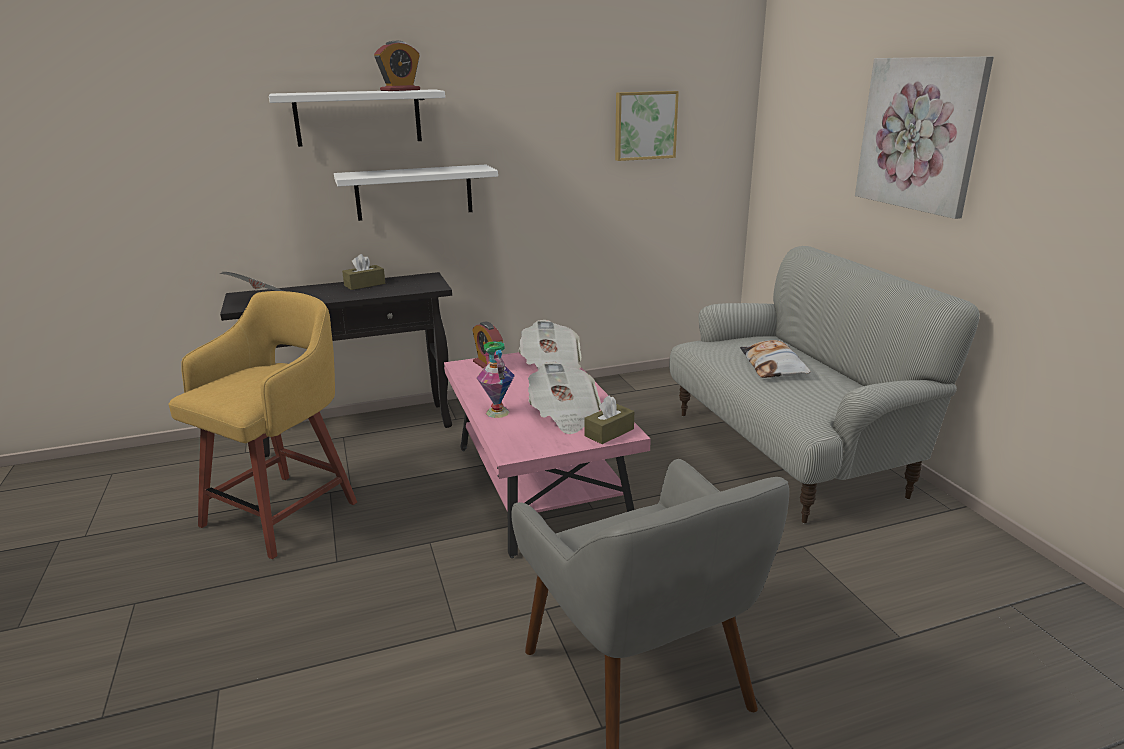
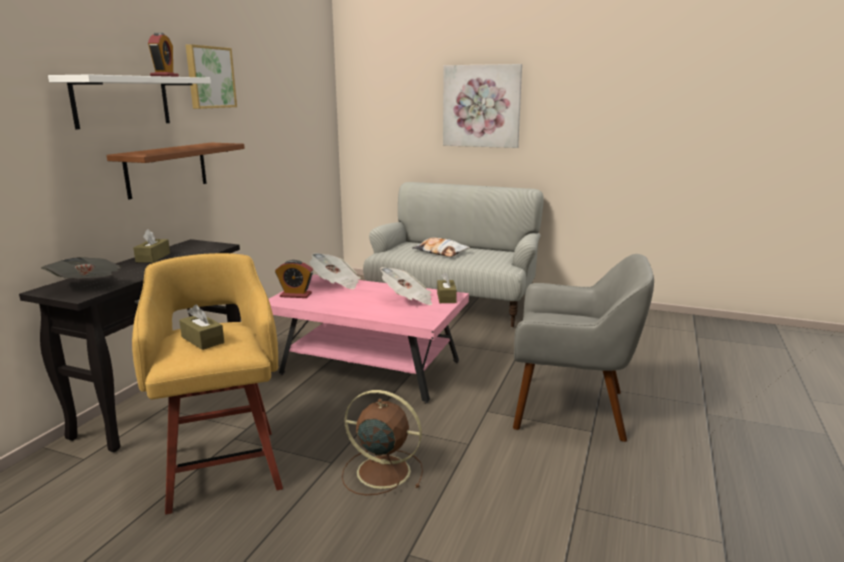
camera: 50 degrees left, 5 degrees down
white shelf [334,165,498,221] -> brown shelf [107,143,245,199]
vase [477,342,515,418] -> none
picture [615,91,679,161] -> picture moved to [186,44,237,109]
none -> brown tissue box [179,305,224,350]
none -> brown fan [342,390,423,495]

